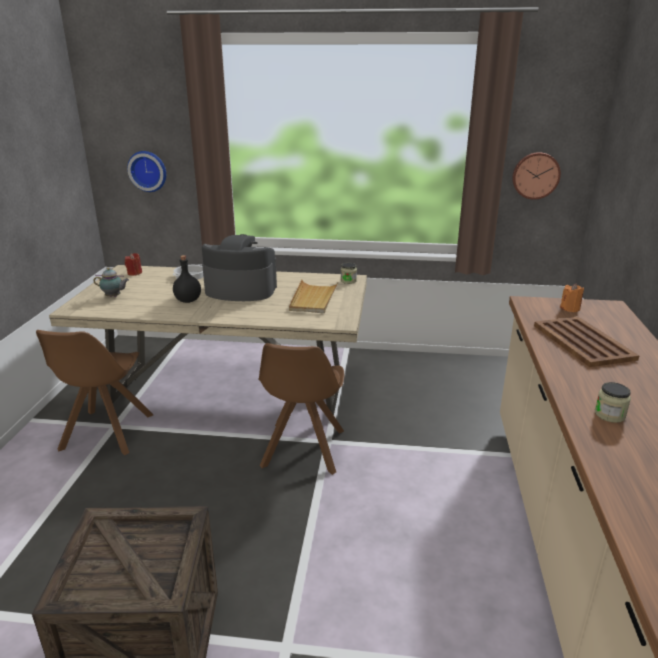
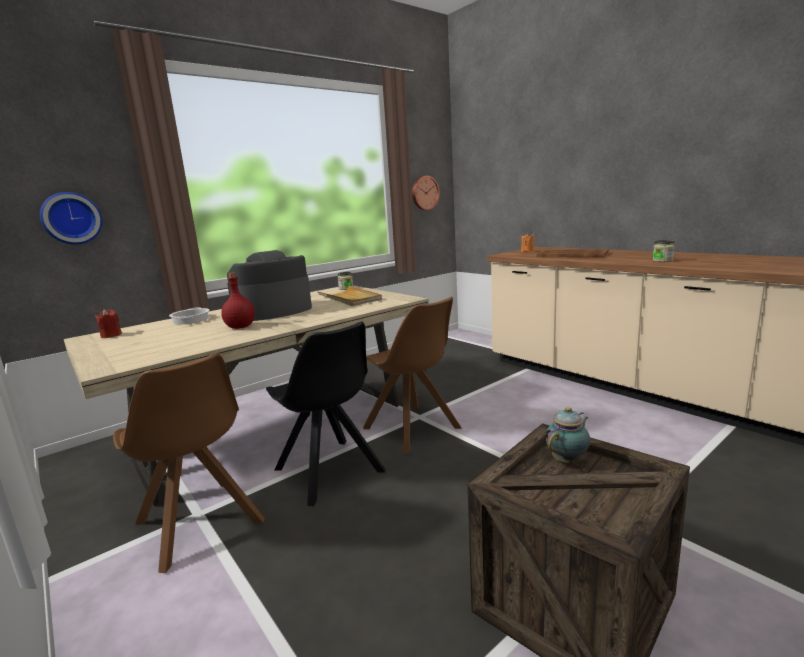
camera: 45 degrees left, 10 degrees down
teapot [93,268,129,297] -> teapot moved to [546,407,590,463]
black bottle [173,255,201,303] -> red bottle [221,273,255,329]
none -> black chair [266,321,385,506]

